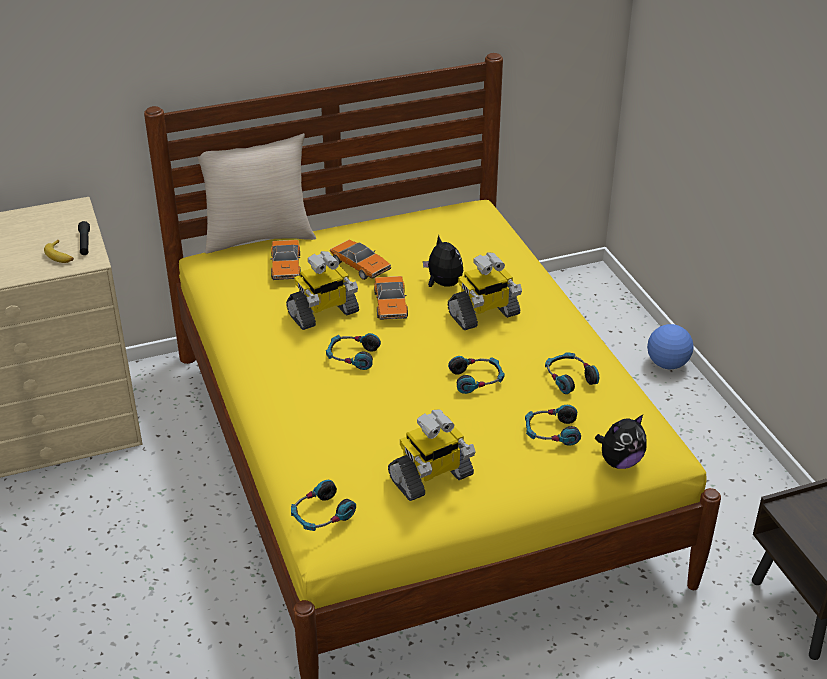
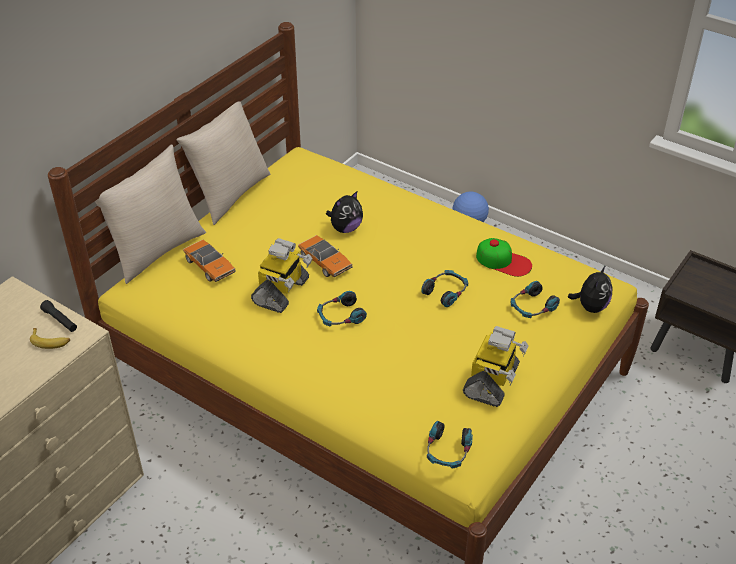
camera: 35 degrees left, 5 degrees up
toy car [330,240,391,280] -> none
plush toy [423,235,463,287] -> plush toy turned 120 degrees clockwise [326,191,363,233]
toy robot [448,252,522,330] -> none
headphones [545,352,599,394] -> cap [476,238,532,277]
none -> beige pillow [176,102,271,225]

